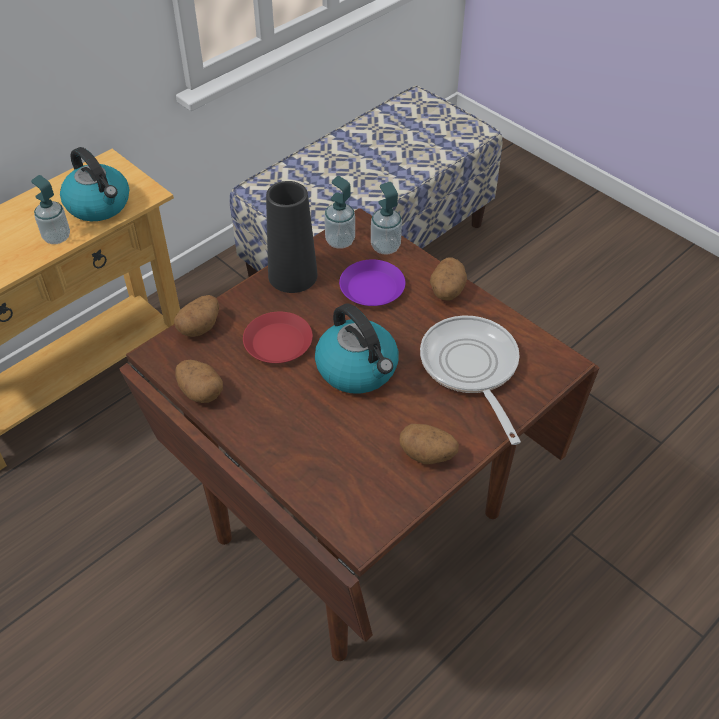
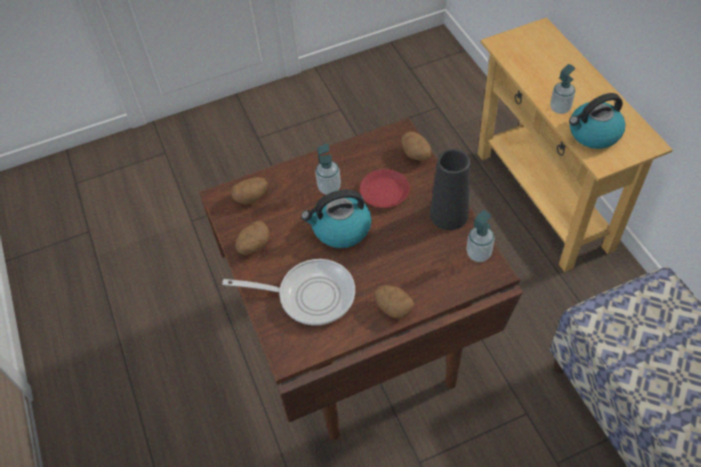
camera: 115 degrees right, 5 degrees up
potato [175,360,223,403] -> potato moved to [231,177,268,204]
purple plate [339,259,405,306] -> none
soap dispenser [371,182,402,255] -> soap dispenser moved to [315,144,341,195]

